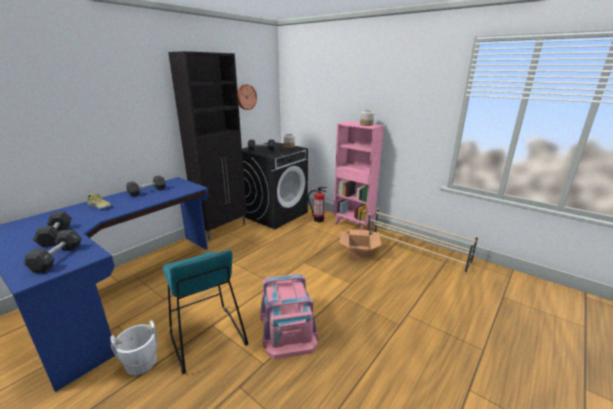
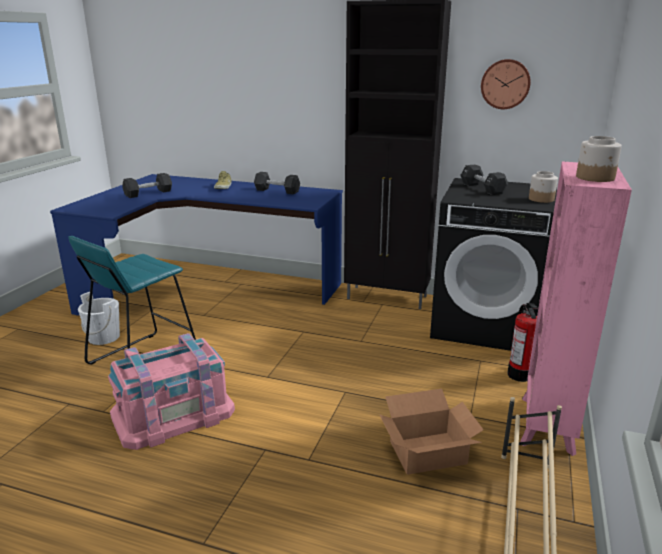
camera: 70 degrees right, 0 degrees up
black dumbbell [24,230,82,273] -> none

